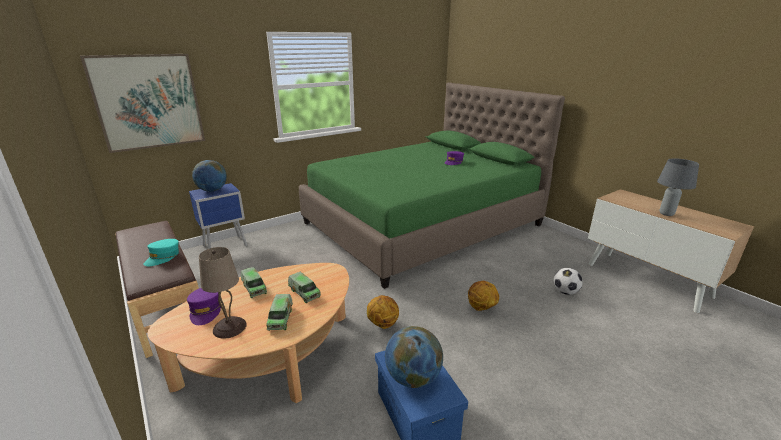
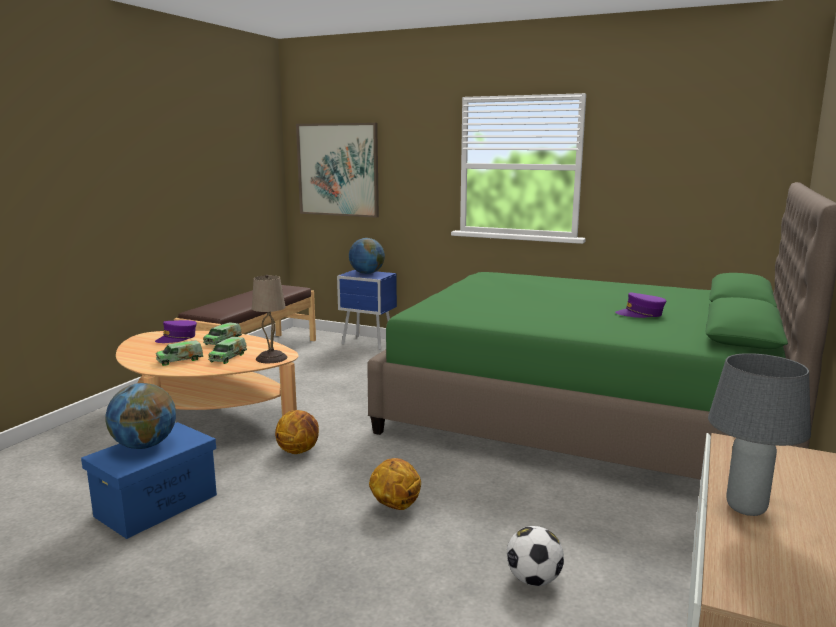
camera: 60 degrees right, 10 degrees down
turquoise cap [144,239,179,266] -> none
beige table lamp [199,247,247,339] -> beige table lamp moved to [252,275,287,363]

